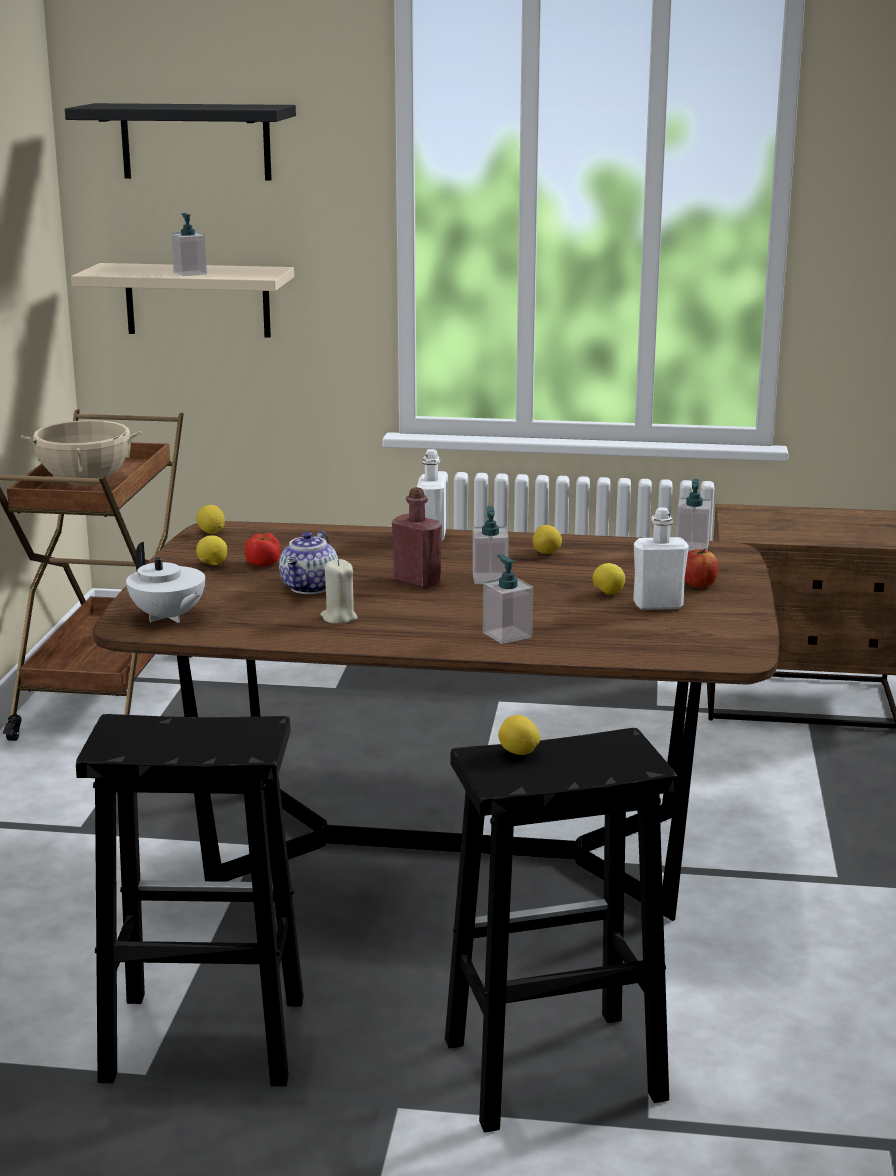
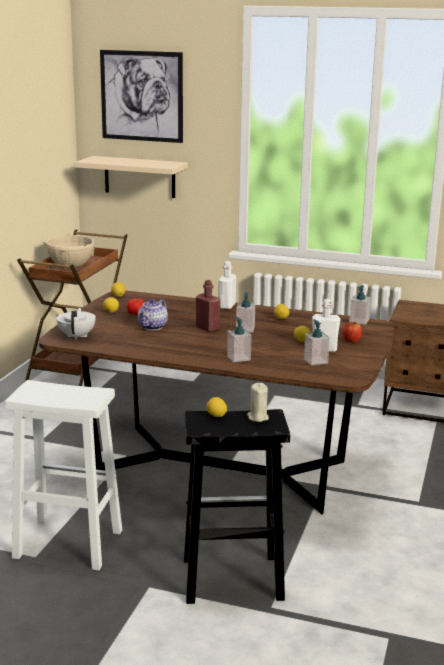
camera: 10 degrees right, 0 degrees up
black shelf [65,103,296,181] -> picture [100,50,183,143]
black stool [76,714,304,1086] -> white stool [5,380,122,571]
white teapot [126,542,205,623] -> white teapot turned 150 degrees counterclockwise [56,308,96,340]
soap dispenser [171,213,207,276] -> soap dispenser moved to [304,320,330,365]
beige candle [320,559,358,624] -> beige candle moved to [247,383,269,422]

